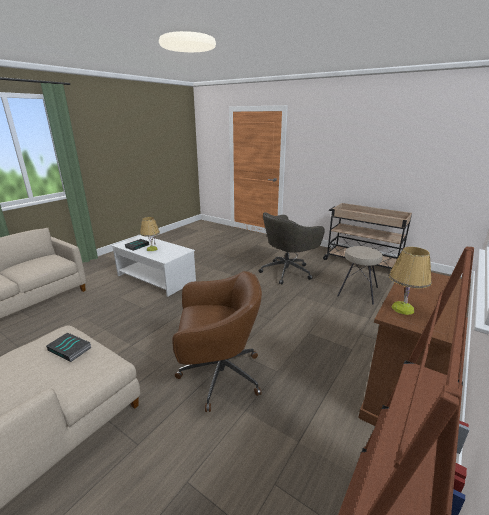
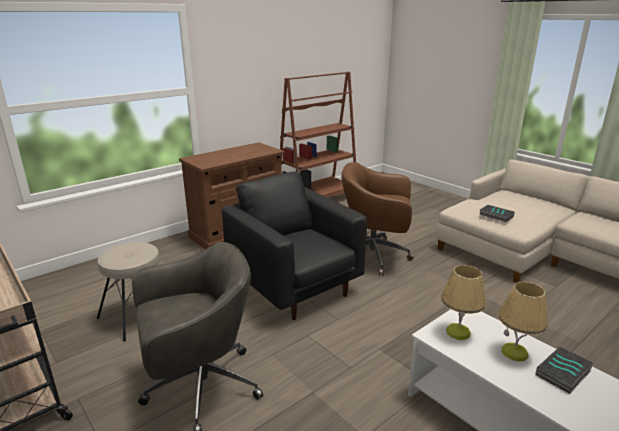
camera: 165 degrees left, 0 degrees up
table lamp [389,247,432,315] -> table lamp moved to [441,265,486,340]
none -> black armchair [222,171,367,320]

